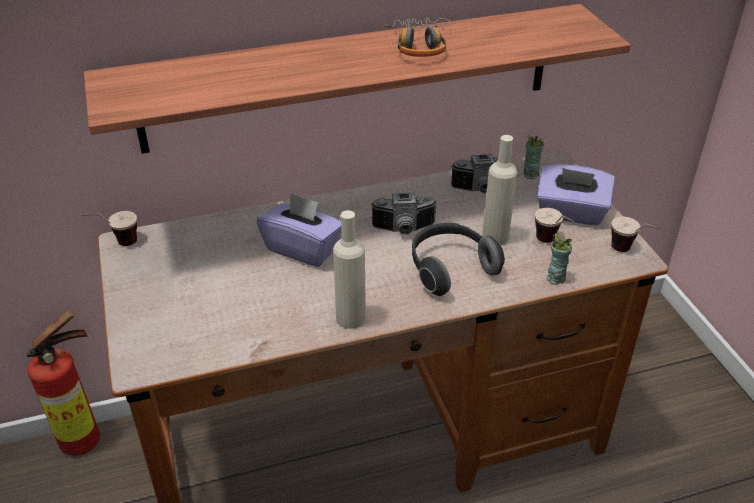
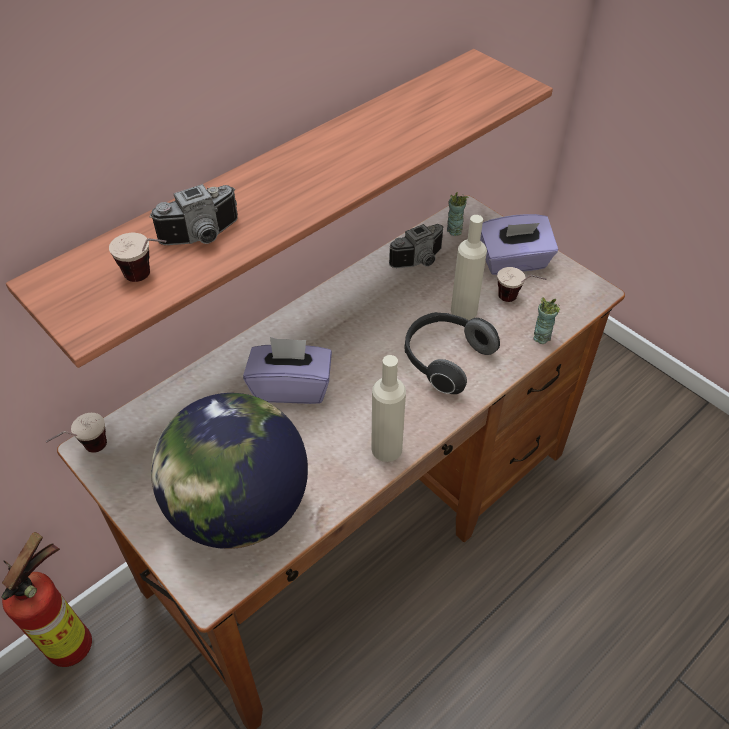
camera: 25 degrees left, 10 degrees up
camera [370,193,437,235] -> camera moved to [150,184,238,245]
headphones [383,18,450,57] -> none
cup [611,217,661,252] -> cup moved to [109,232,166,282]
none -> globe [151,393,308,549]

